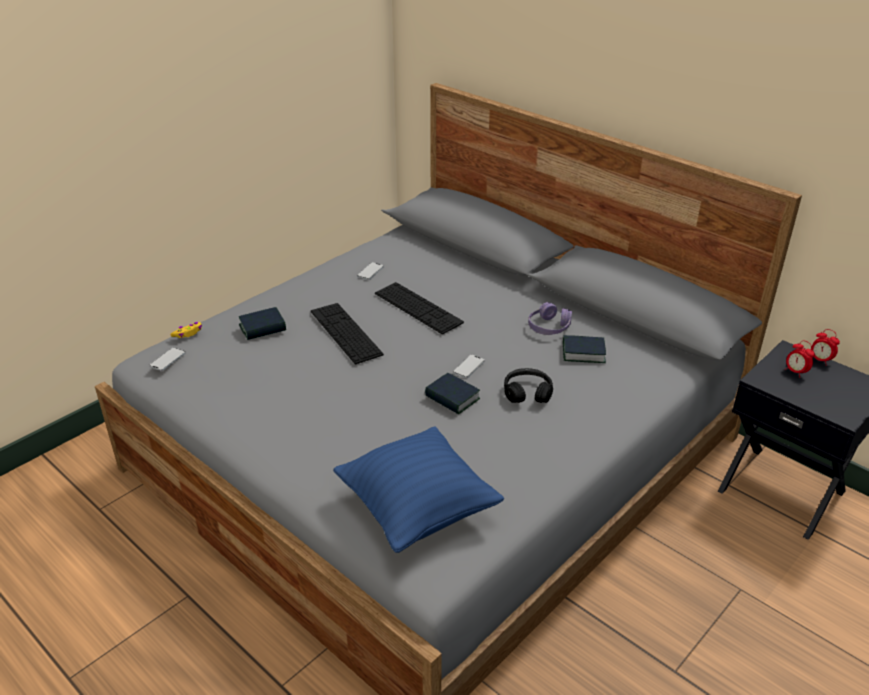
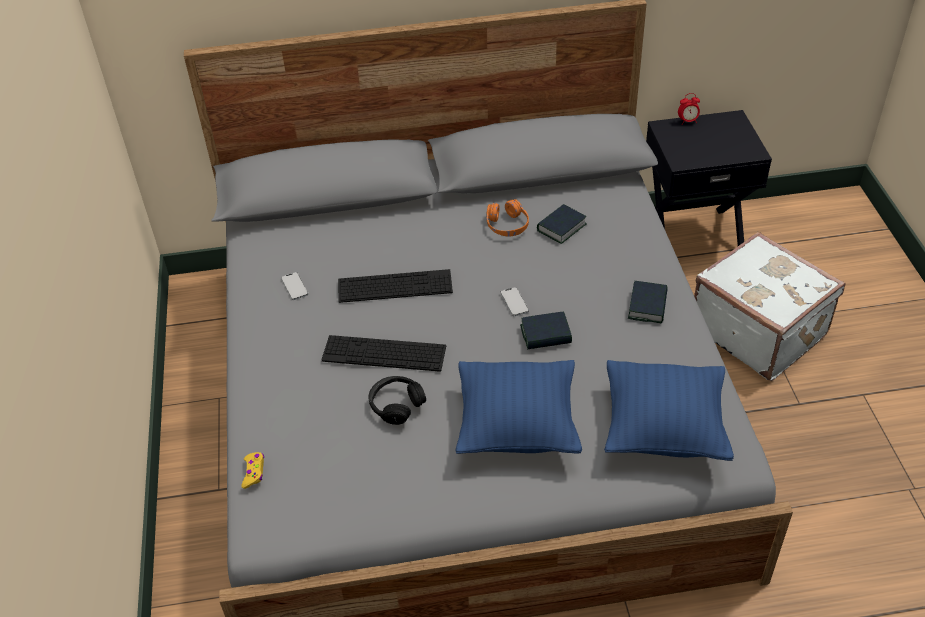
camera: 50 degrees left, 10 degrees up
phone [149,347,186,371] -> none
book [239,307,286,340] -> book moved to [628,281,668,323]
black headphones [504,368,553,403] -> black headphones moved to [369,376,426,425]
purple headphones [528,302,572,335] -> orange headphones [487,199,529,236]
alarm clock [785,340,815,378] -> none
none -> blue pillow [455,360,582,454]
none -> white suitcase [694,232,845,381]

